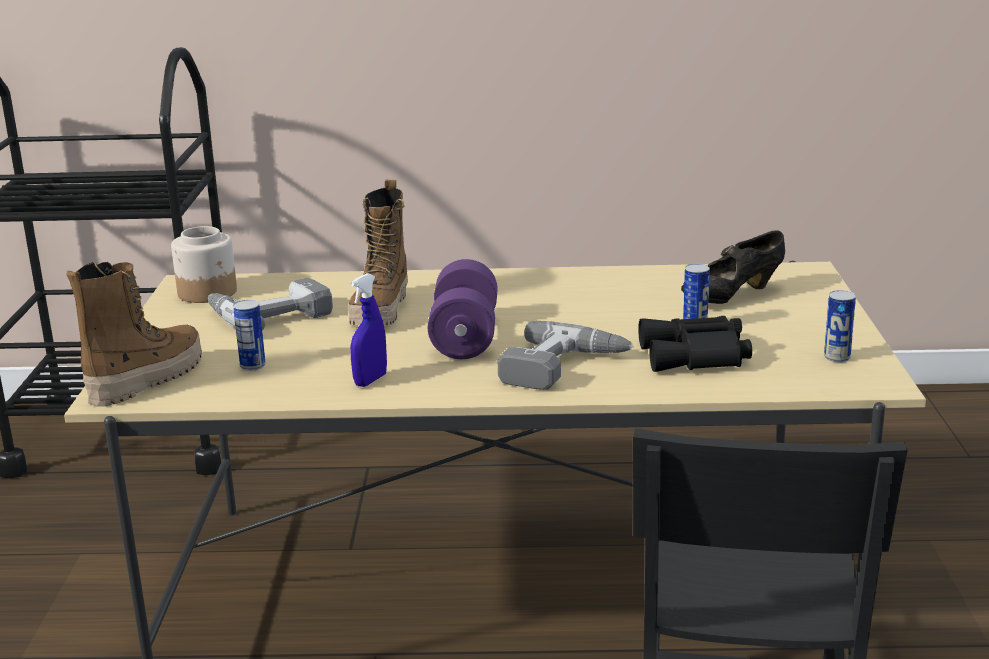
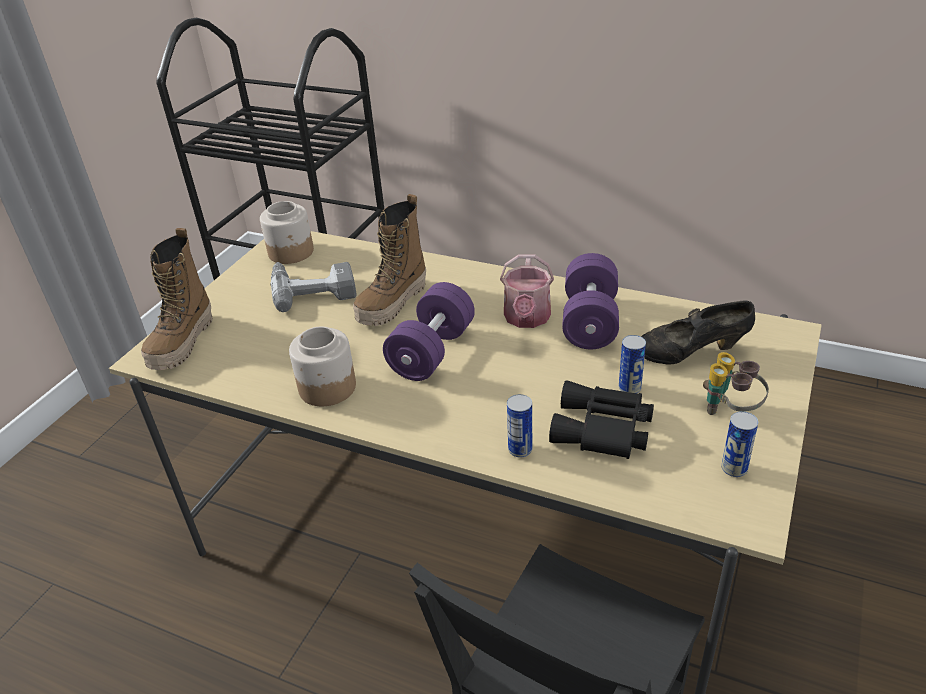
camera: 25 degrees right, 15 degrees up
boot [66,262,202,406] -> boot turned 135 degrees clockwise [141,228,213,370]
can [233,300,266,371] -> can moved to [507,394,532,458]
blue spray bottle [350,273,387,387] -> jar [289,326,356,406]
power drill [498,321,634,390] -> none
none -> watering can [500,254,554,328]
none -> purple dumbbell [562,253,619,349]
none -> binoculars [703,352,769,415]

